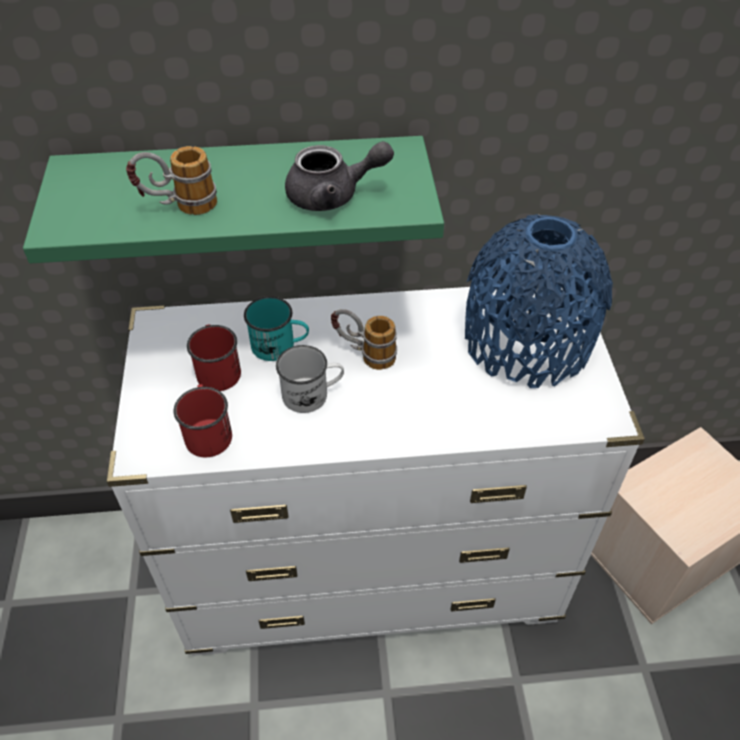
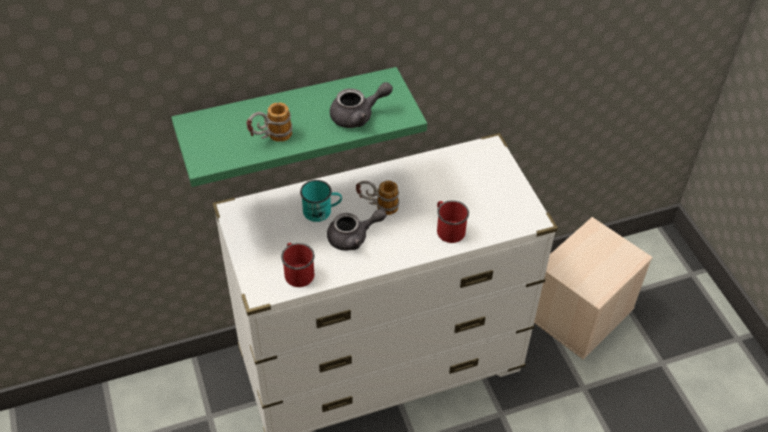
camera: 15 degrees left, 0 degrees up
red mug [187,324,241,391] -> red mug moved to [437,200,469,243]
white mug [276,345,344,413] -> grey teapot [327,208,387,251]
blue vase [465,214,613,388] -> none

